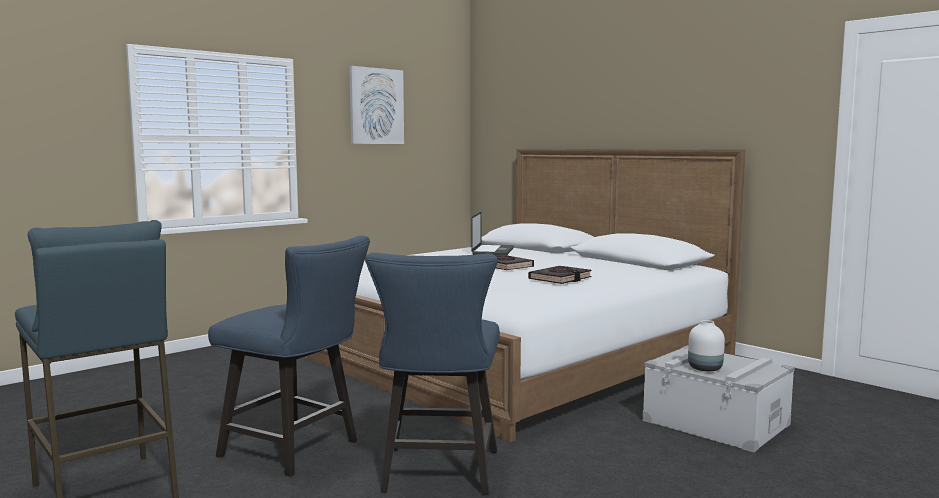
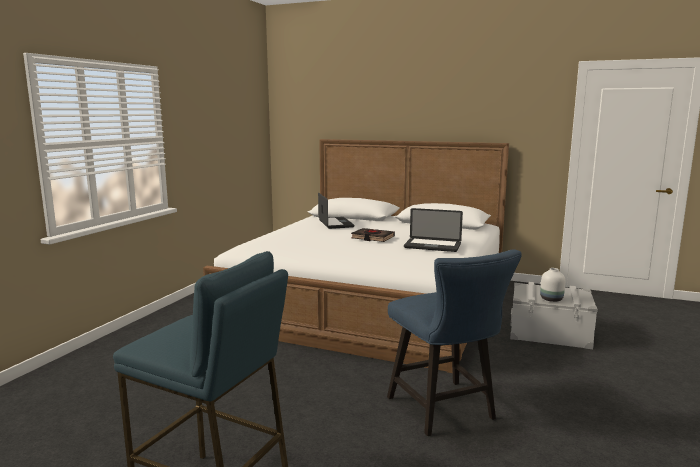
camera: 25 degrees left, 5 degrees up
blue chair [208,236,370,477] -> none
picture [349,66,404,144] -> none
black book [528,266,592,284] -> laptop [404,208,463,252]

